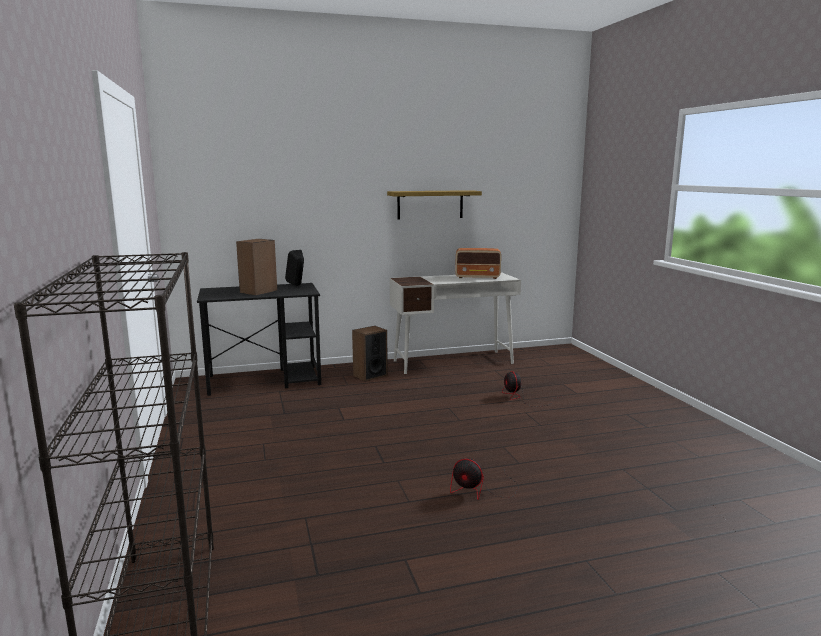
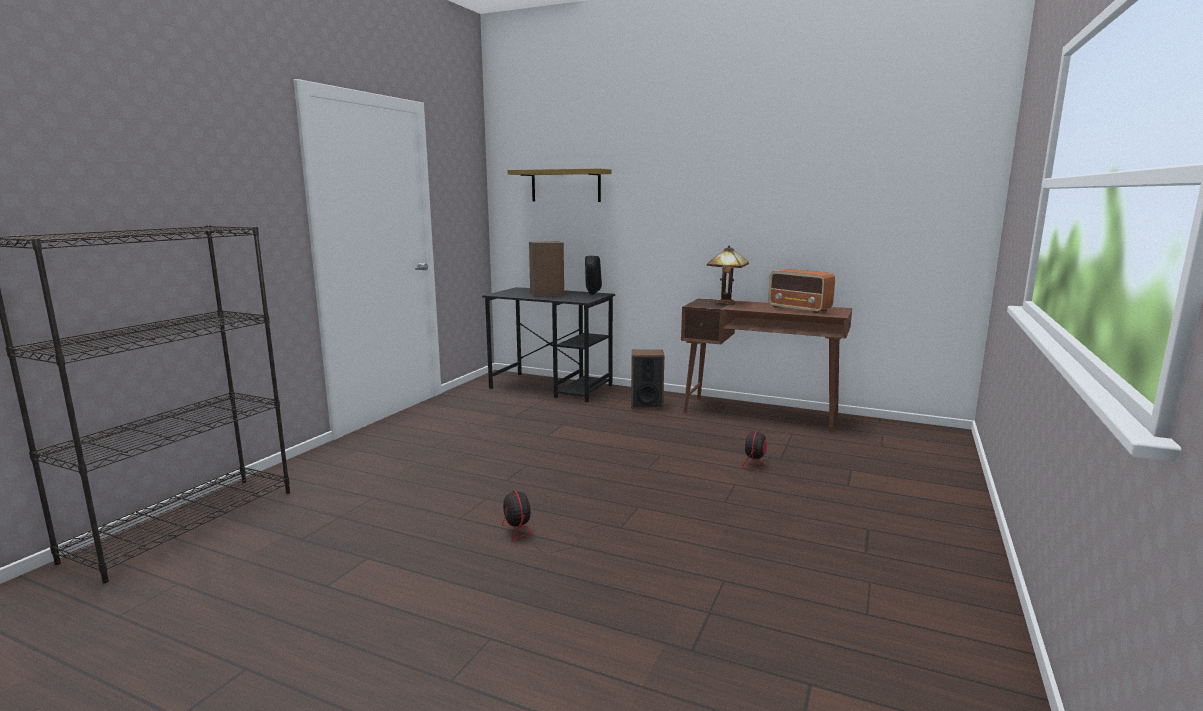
camera: 40 degrees right, 0 degrees up
shelf [387,190,482,219] -> shelf moved to [508,168,612,202]
white desk [390,273,521,374] -> brown desk [681,298,852,433]
none -> table lamp [707,246,749,304]

